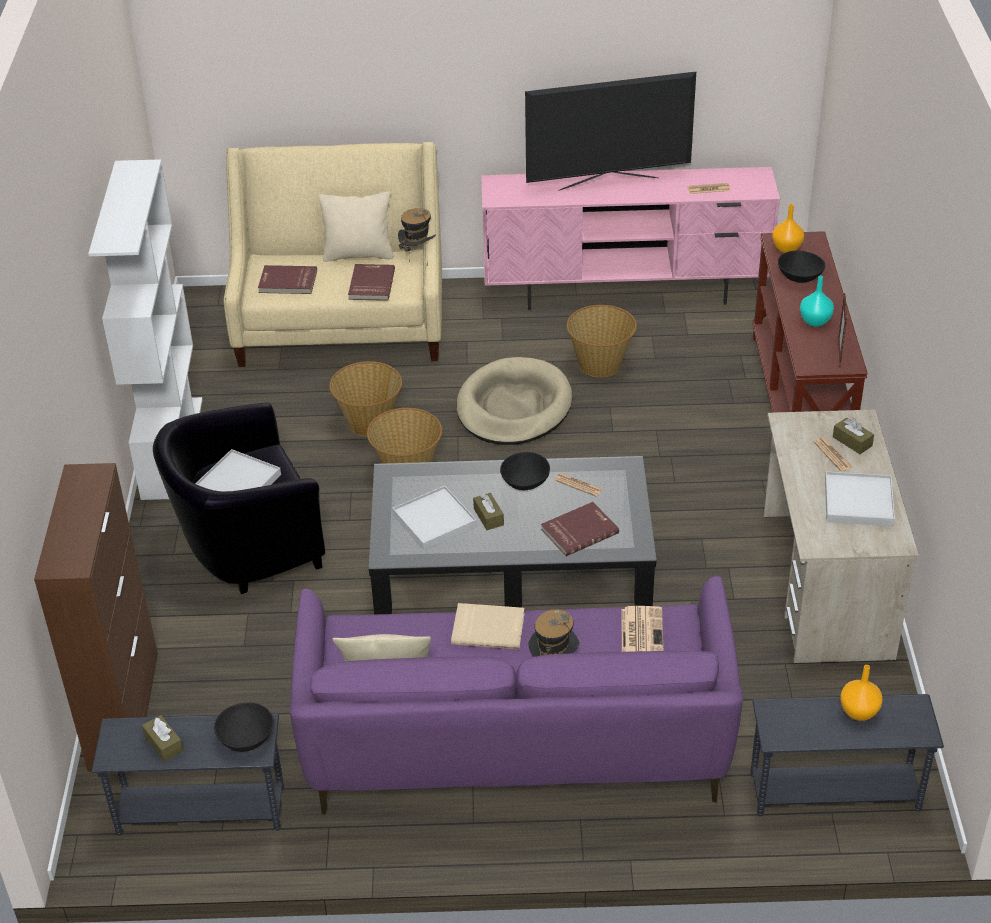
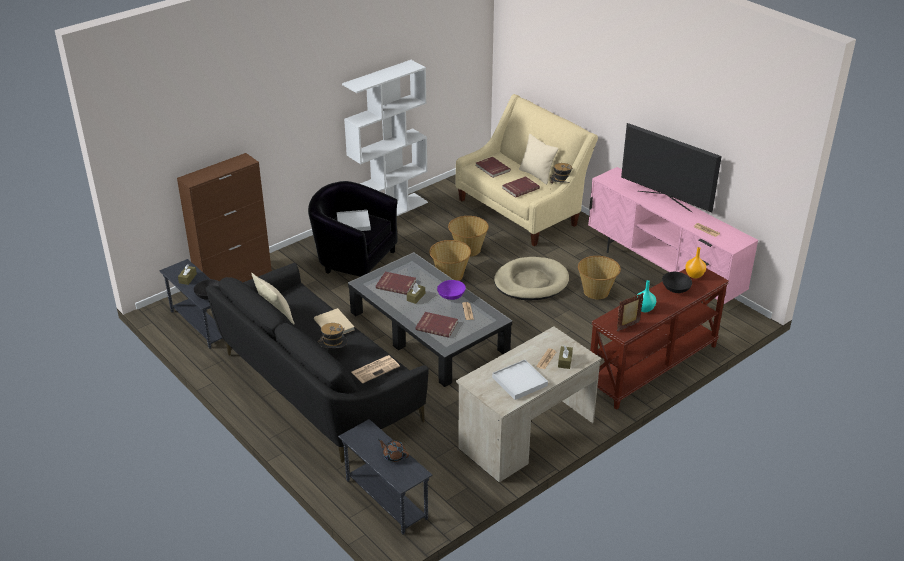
camera: 50 degrees right, 5 degrees down
purple sofa [290,576,743,814] -> black sofa [206,263,429,463]
white tray [392,486,477,550] -> red book [376,272,416,295]
black bowl [500,452,550,490] -> purple bowl [437,280,466,300]
orange vase [840,665,883,721] -> brown teapot [378,439,409,462]

